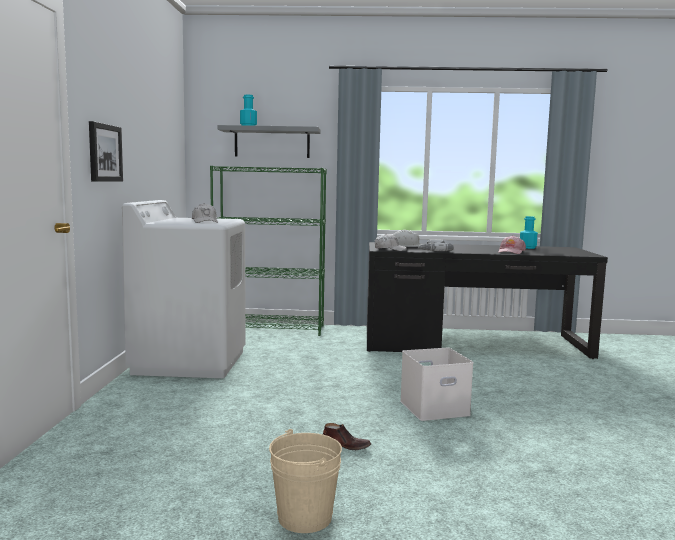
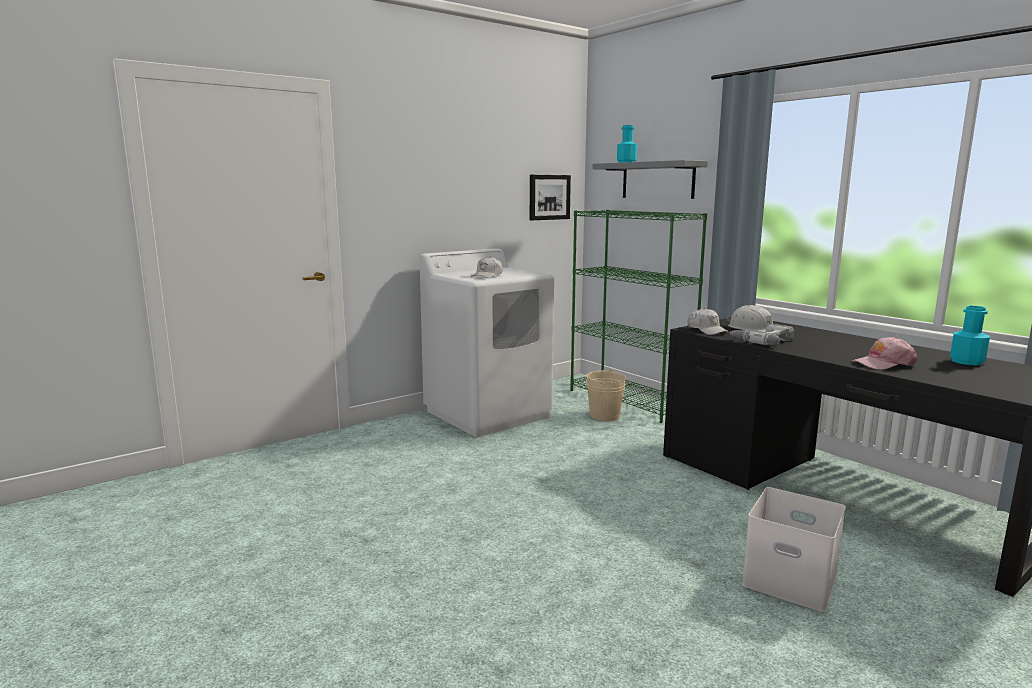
camera: 50 degrees right, 5 degrees up
picture [89,121,123,182] -> picture moved to [530,175,571,220]
beige bucket [269,429,342,533] -> beige bucket moved to [586,369,626,421]
brown shoe [323,423,371,450] -> none
white storage box [400,348,474,421] -> white storage box moved to [742,487,846,612]

